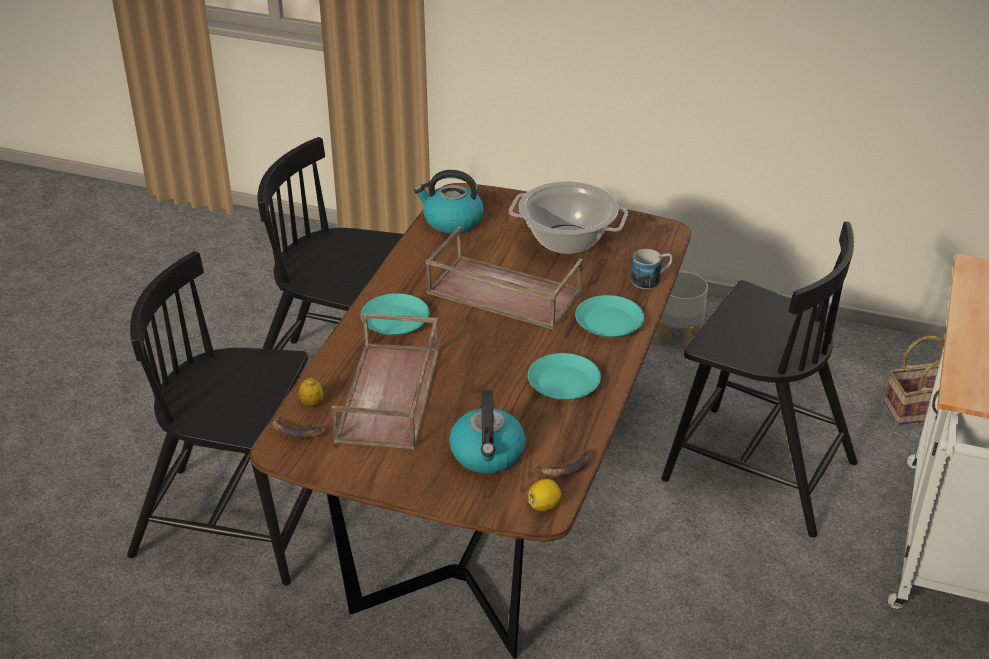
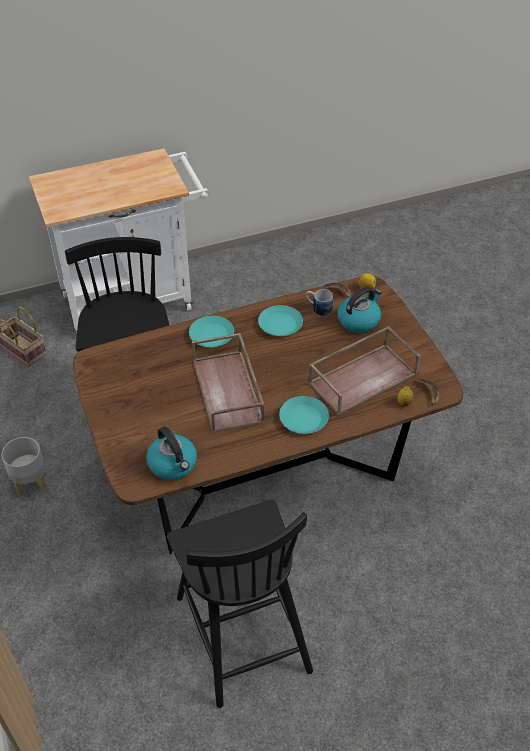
camera: 130 degrees left, 10 degrees up
black chair [127,251,313,585] -> none
cooking pot [509,181,628,254] -> none
mug [631,249,673,289] -> mug moved to [306,289,333,316]

